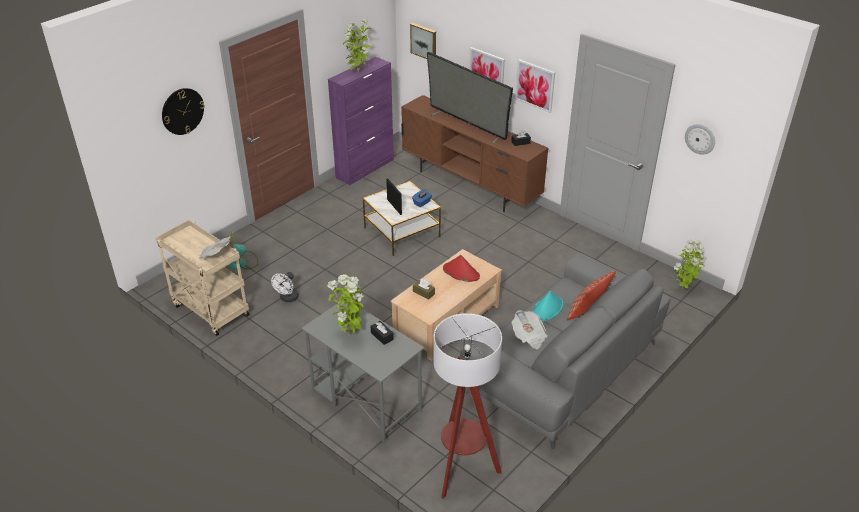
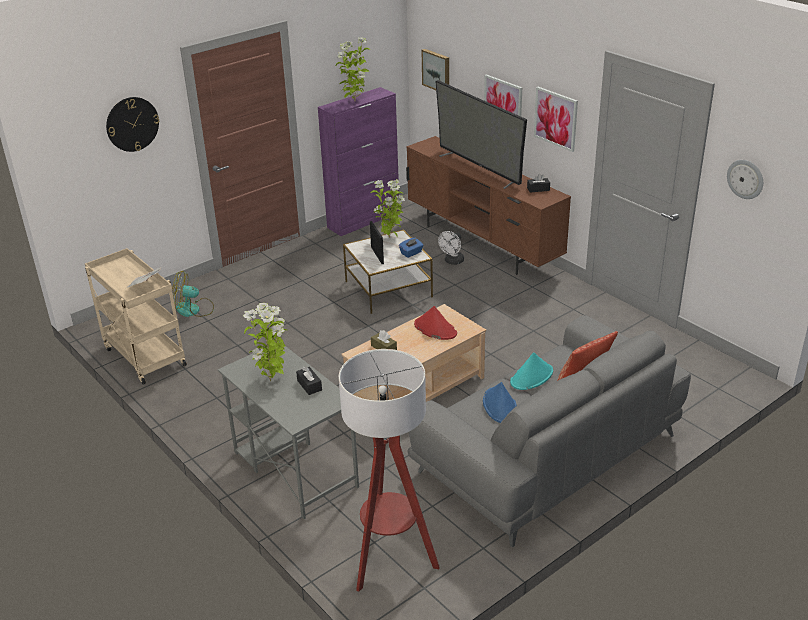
camera: 10 degrees right, 5 degrees down
white fan [271,272,299,302] -> white fan moved to [438,231,464,265]
newspaper [512,310,548,349] -> blue hat [483,382,517,423]
potted plant [674,240,707,289] -> potted plant moved to [371,179,405,238]

